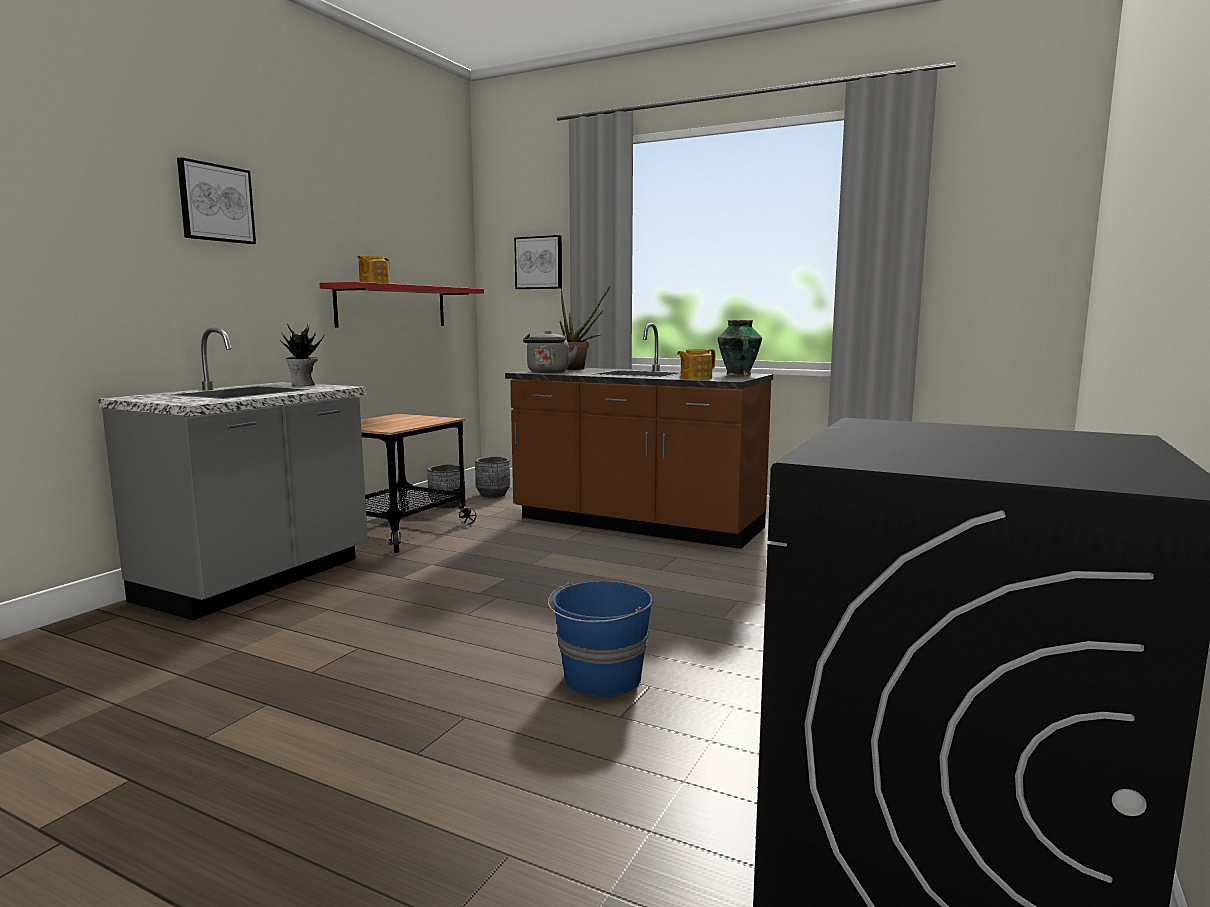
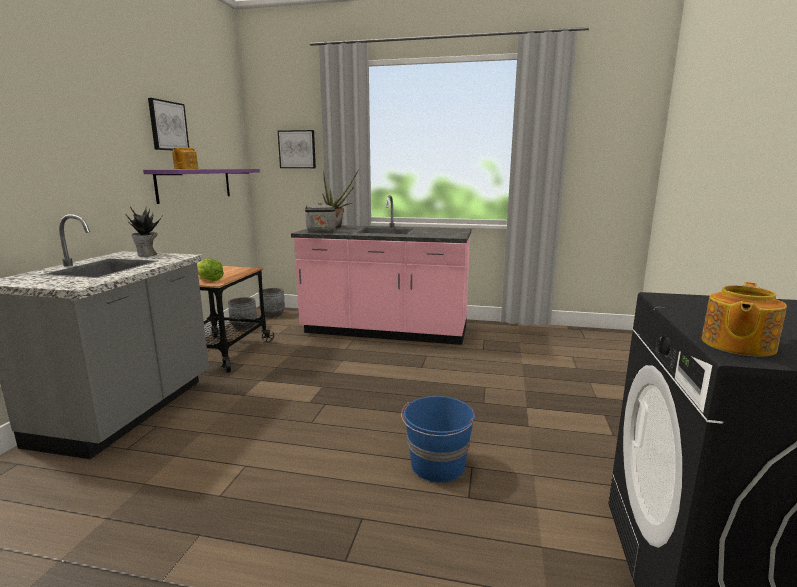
camera: 15 degrees left, 5 degrees up
picture [177,157,256,244] -> picture moved to [148,98,189,151]
red shelf [319,282,484,327] -> purple shelf [143,169,260,204]
brown counter [505,323,773,549] -> pink counter [291,195,471,345]
teapot [677,349,715,379] -> teapot moved to [702,282,787,357]
vase [718,320,762,376] -> none
none -> lettuce [197,258,224,281]

